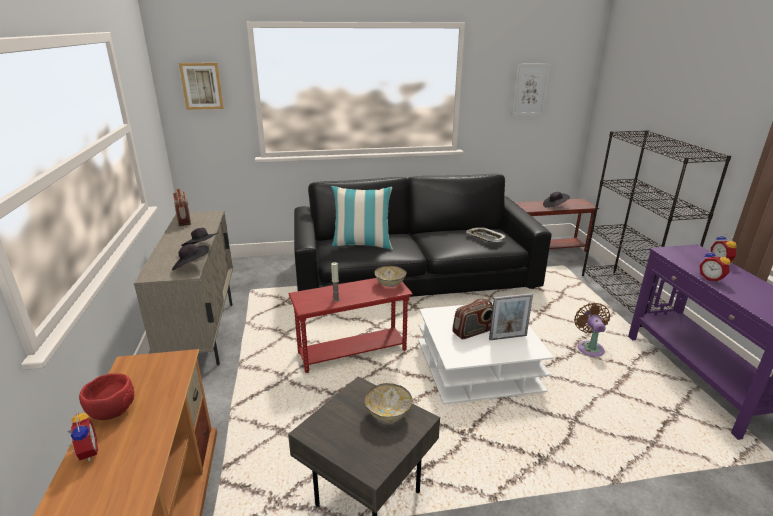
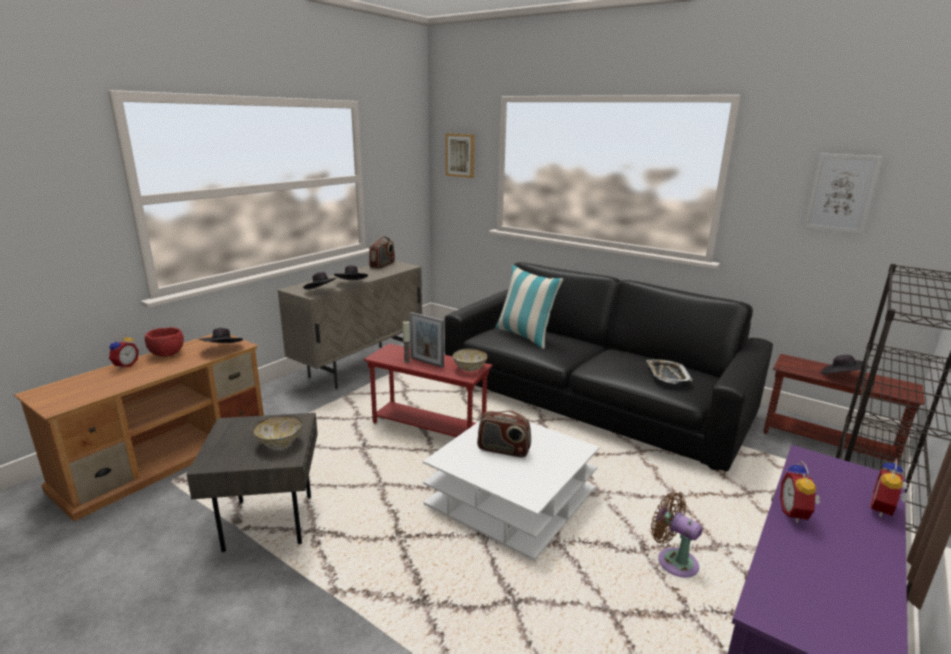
camera: 45 degrees right, 5 degrees down
picture frame [489,293,533,340] -> picture frame moved to [410,312,444,368]
brown fan [574,302,610,357] -> brown fan turned 90 degrees counterclockwise [651,493,703,577]
none -> black hat [199,328,243,343]

